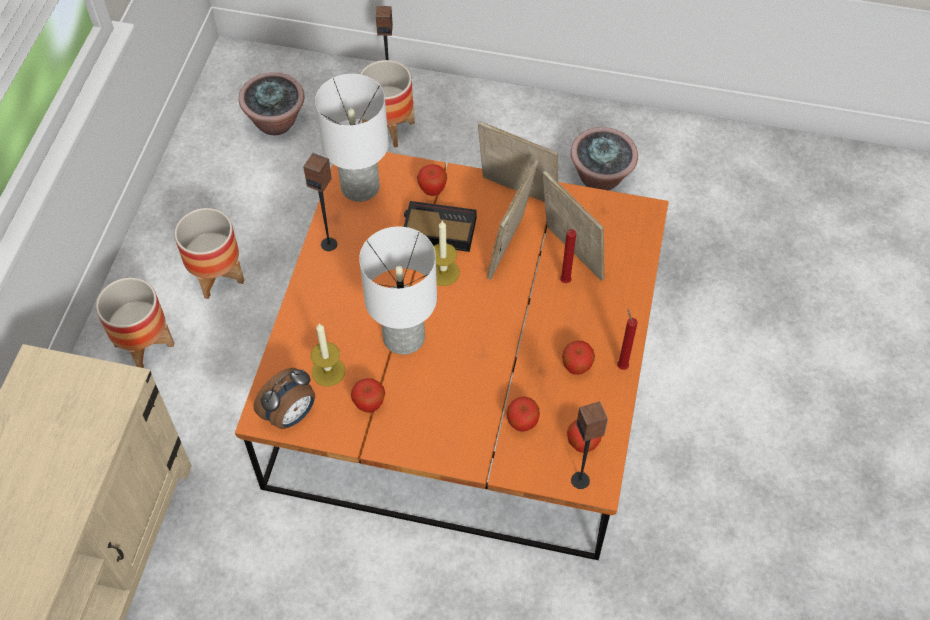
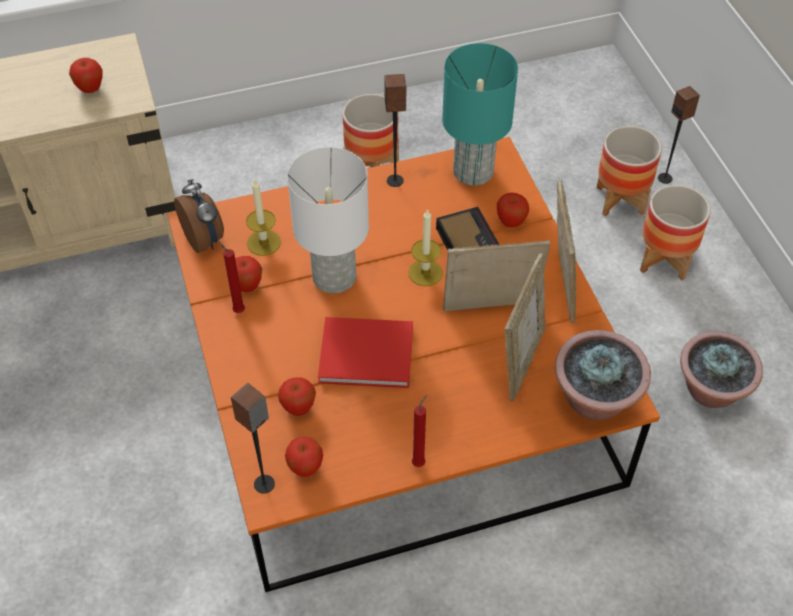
camera: 60 degrees right, 5 degrees down
planter [96,278,174,368] -> planter moved to [640,185,710,281]
potted plant [239,72,304,135] -> potted plant moved to [555,330,651,420]
alarm clock [253,368,315,429] -> alarm clock turned 135 degrees counterclockwise [174,179,224,253]
white table lamp [315,74,389,202] -> turquoise table lamp [442,43,518,186]
red candle [560,229,576,283] -> red candle moved to [218,241,245,313]
apple [562,341,595,375] -> apple moved to [69,58,103,93]
none -> red book [318,317,413,388]

